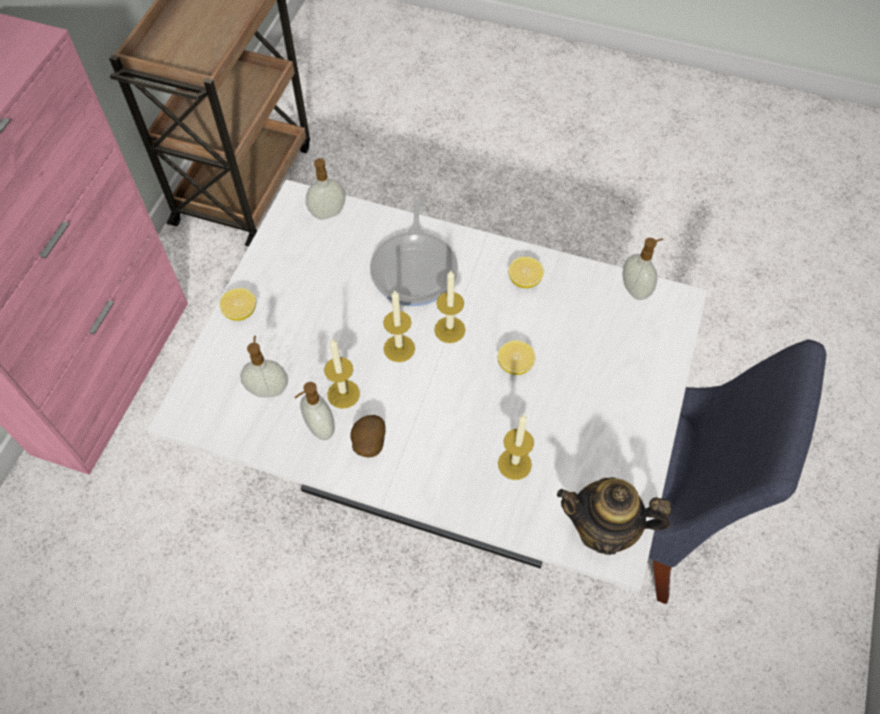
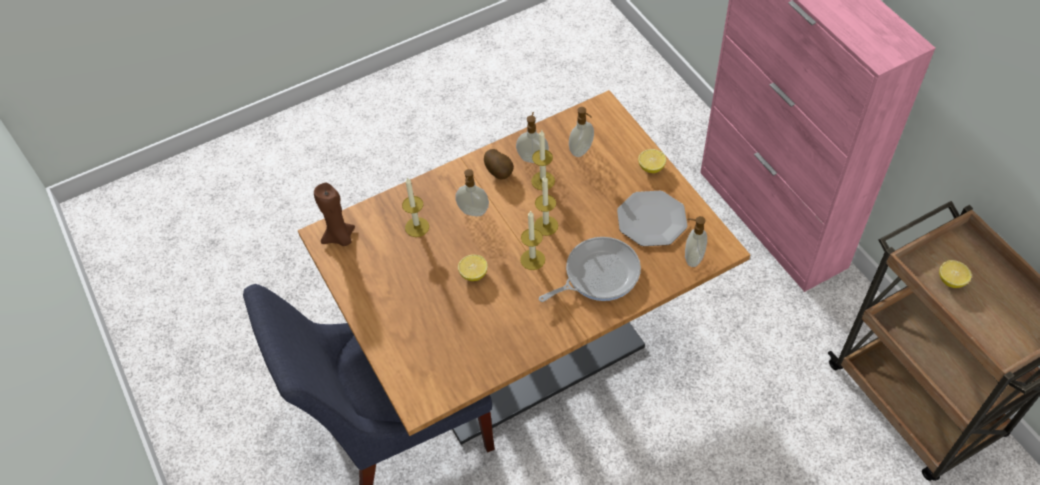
camera: 135 degrees right, 5 degrees down
white dining table [147,180,707,592] -> brown dining table [298,90,750,445]
frying pan [370,195,458,306] -> frying pan turned 105 degrees clockwise [539,237,641,302]
lemon [508,257,544,288] -> lemon moved to [939,260,972,288]
teapot [557,477,671,555] -> brown candle [314,183,355,246]
soap dispenser [622,238,664,300] -> soap dispenser moved to [455,169,489,216]
none -> plate [617,191,688,246]

